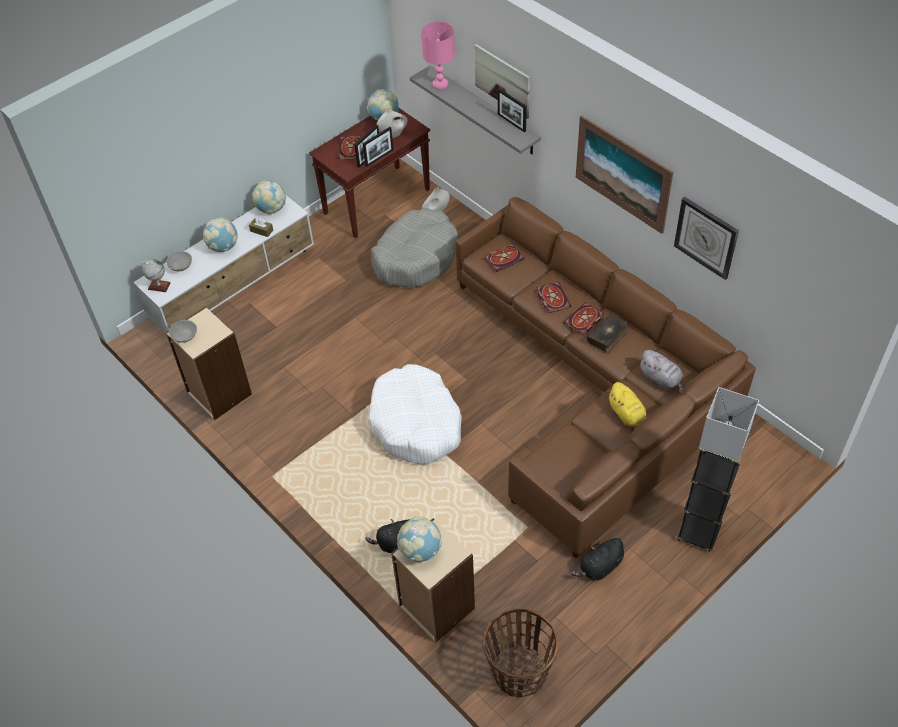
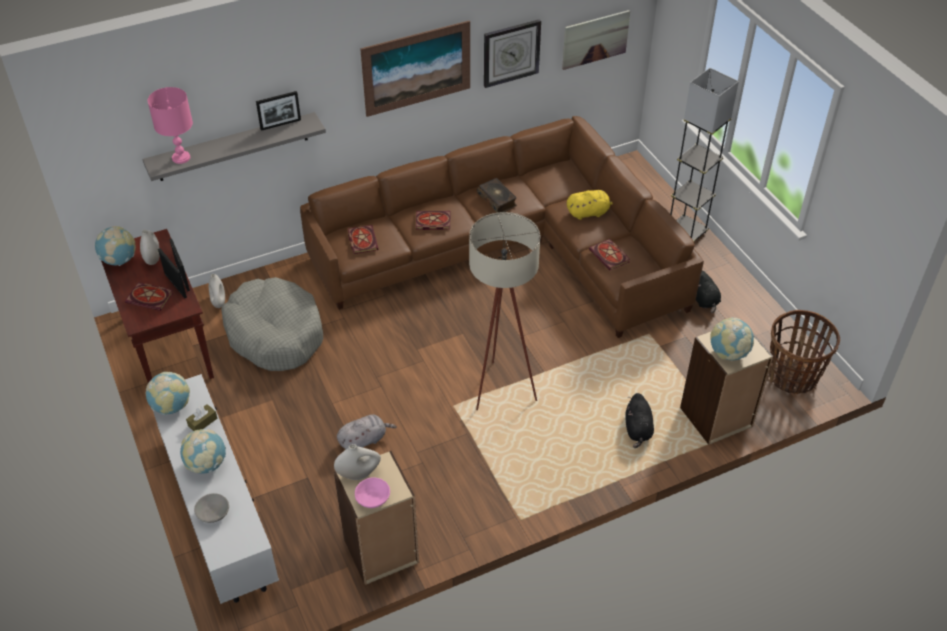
camera: 75 degrees left, 5 degrees down
globe [141,259,171,292] -> none
grey bowl [169,320,197,343] -> pink bowl [355,477,390,508]
white dog bed [369,364,462,465] -> beige floor lamp [469,212,540,410]
picture [474,44,530,119] -> picture moved to [562,10,630,70]
book [563,302,604,335] -> book moved to [589,239,630,271]
grey plush toy [639,350,683,392] -> grey plush toy moved to [337,414,397,449]
none -> white vase [334,444,381,480]

